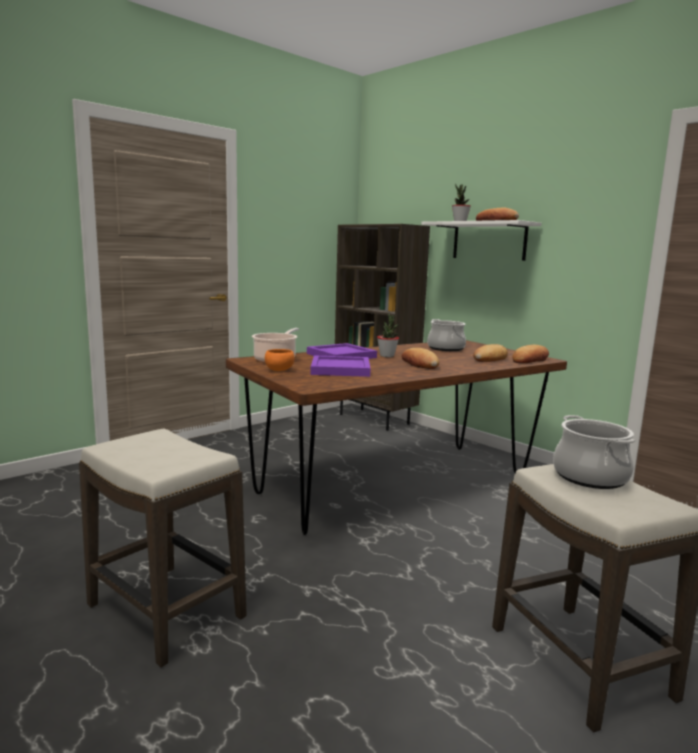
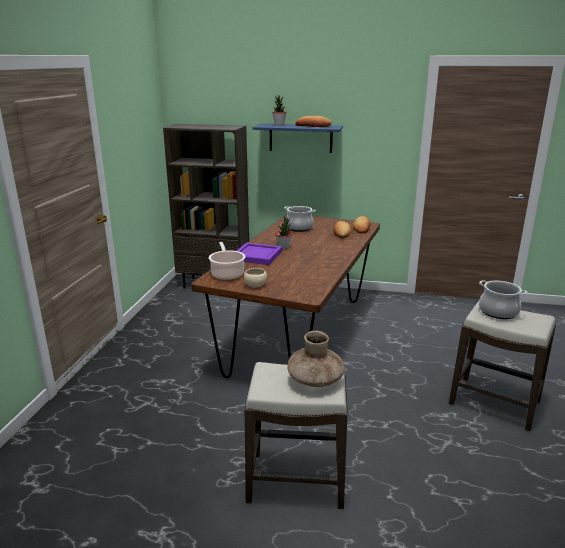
camera: 35 degrees left, 10 degrees up
orange bowl [265,349,295,371] -> beige bowl [244,268,267,287]
purple tray [310,355,371,377] -> none
bread [402,348,439,369] -> none
white shelf [421,220,542,261] -> blue shelf [252,123,343,153]
none -> brown vase [287,331,345,387]

